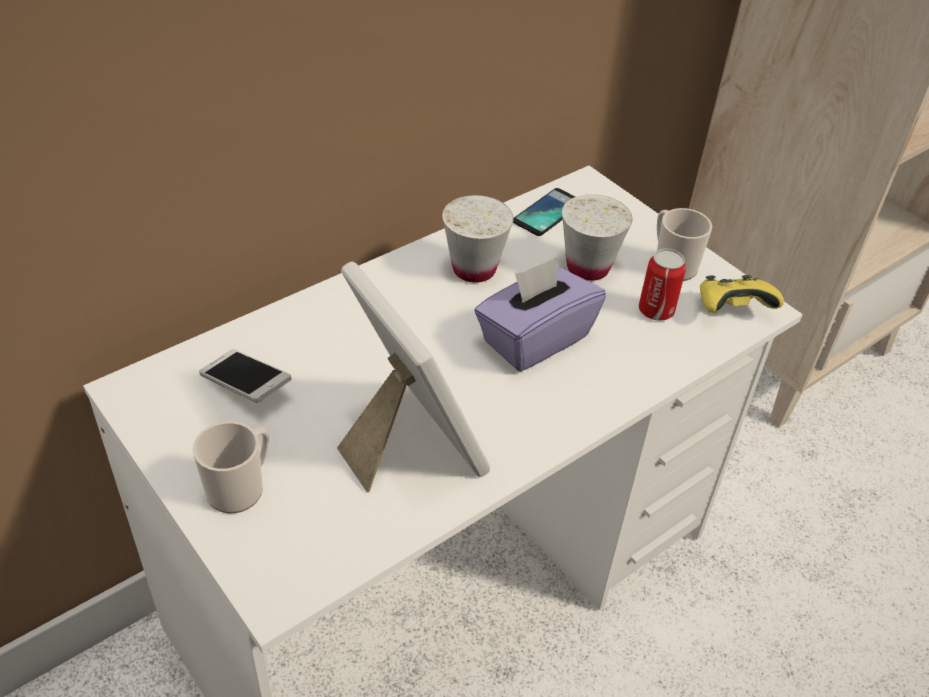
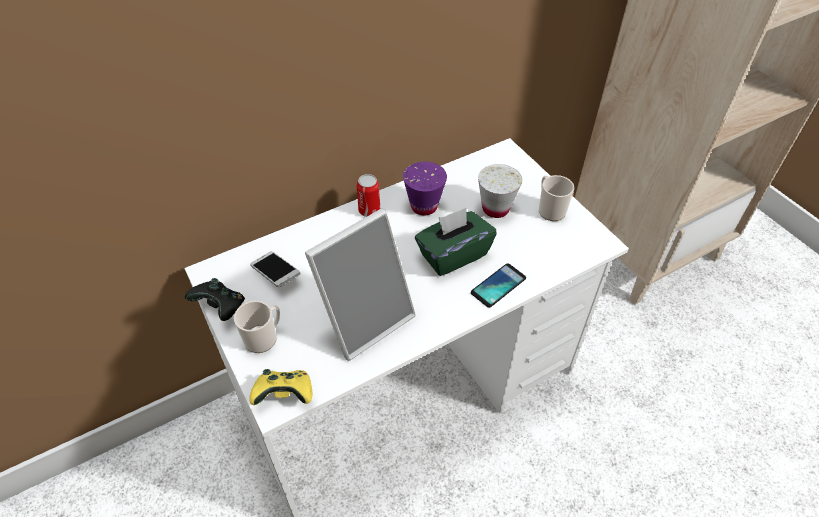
camera: 10 degrees right, 5 degrees up
picture frame [337,261,490,493] -> picture frame turned 75 degrees clockwise [305,209,416,361]
white cup [442,195,514,283] -> purple cup [403,162,447,215]
purple tissue box [474,257,606,371] -> green tissue box [415,208,497,276]
phone [513,188,575,236] -> phone moved to [471,263,526,308]
can [639,249,686,321] -> can moved to [357,174,380,217]
yellow game controller [700,275,784,313] -> yellow game controller moved to [249,369,312,405]
none -> black game controller [185,278,245,321]

